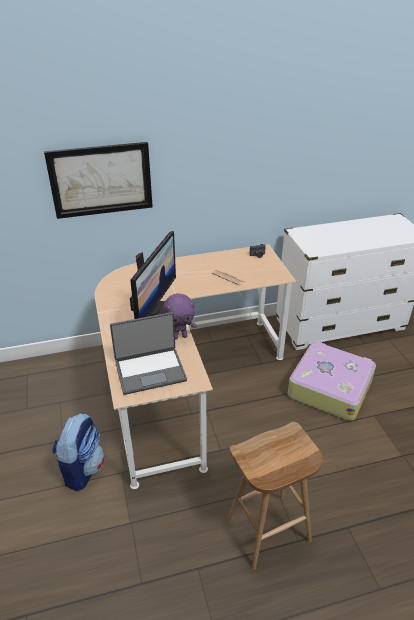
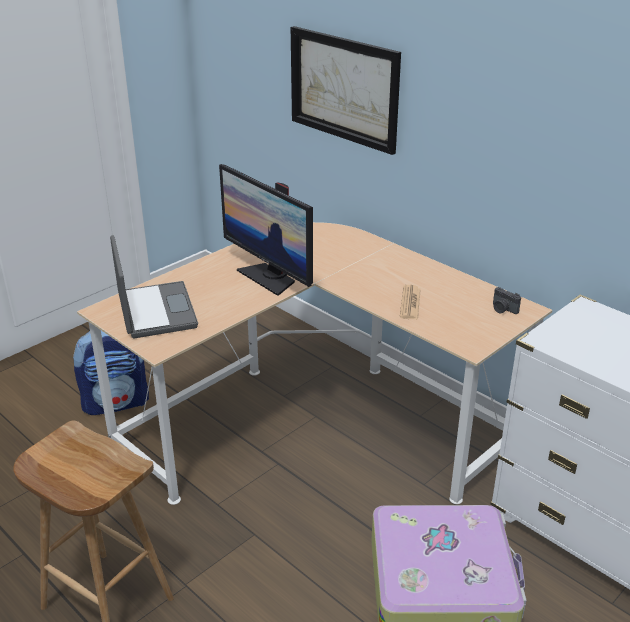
camera: 60 degrees right, 5 degrees down
laptop [110,312,187,395] -> laptop turned 150 degrees counterclockwise [110,235,198,338]
monitor [130,231,176,319] -> monitor turned 60 degrees clockwise [219,164,313,296]
purple plush toy [163,294,197,339] -> none

